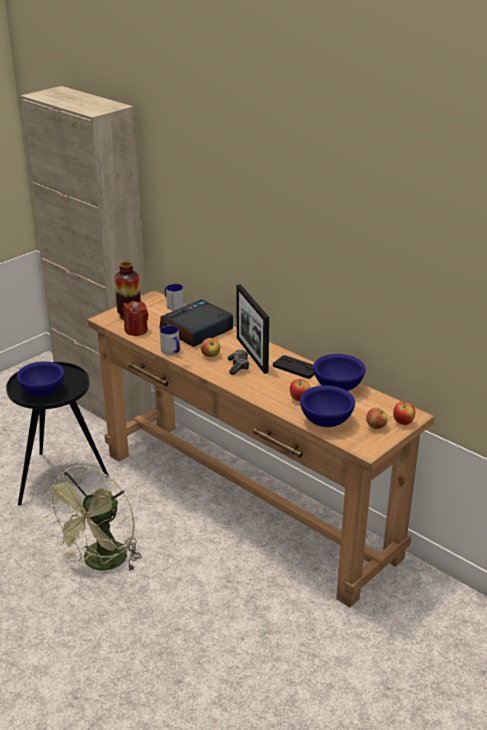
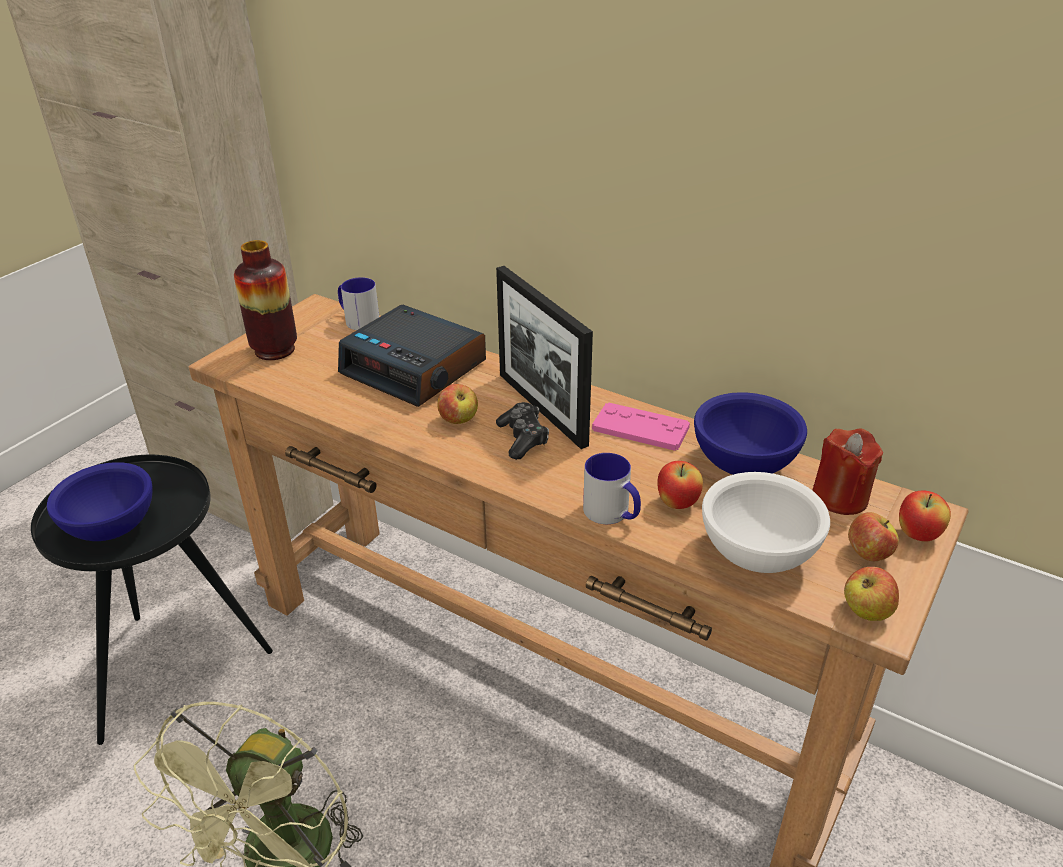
camera: 10 degrees left, 5 degrees up
red candle [123,301,148,336] -> red candle moved to [812,428,883,515]
alarm clock [159,299,233,347] -> alarm clock turned 90 degrees counterclockwise [338,305,486,407]
mug [160,325,180,355] -> mug moved to [583,453,641,524]
black game controller [273,355,315,379] -> pink game controller [592,403,690,451]
blue bowl [300,385,355,427] -> white bowl [702,472,830,573]
none -> apple [844,567,899,621]

